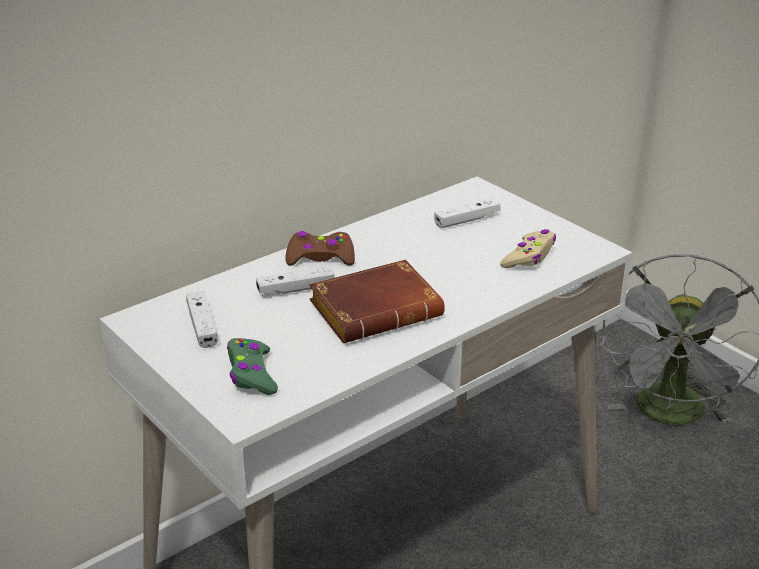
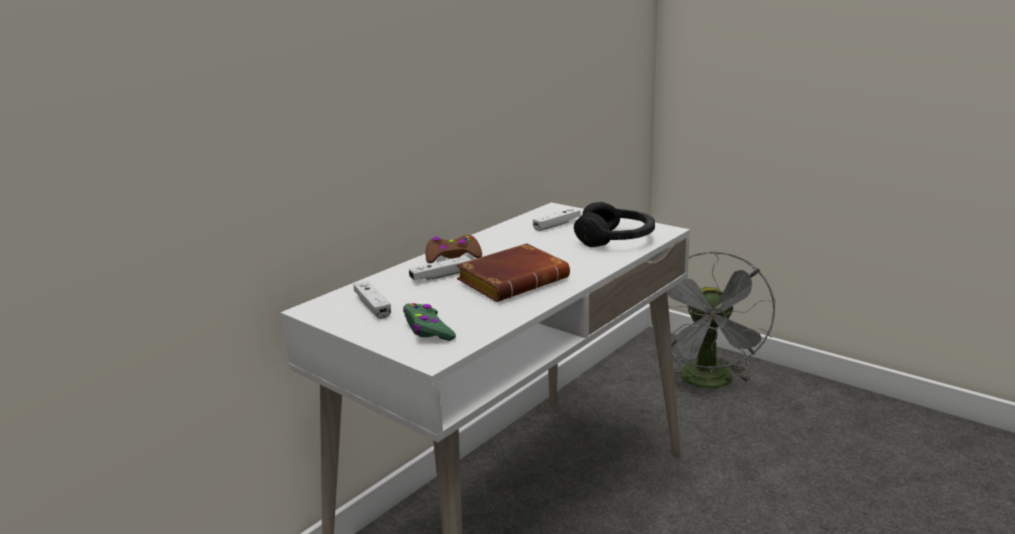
camera: 10 degrees left, 10 degrees down
beige game controller [500,229,556,268] -> black headphones [574,202,655,247]

